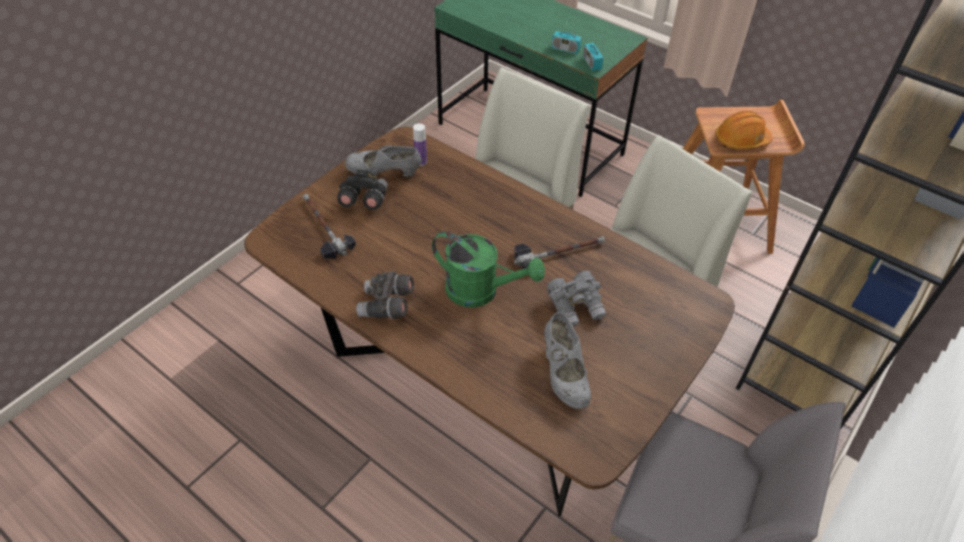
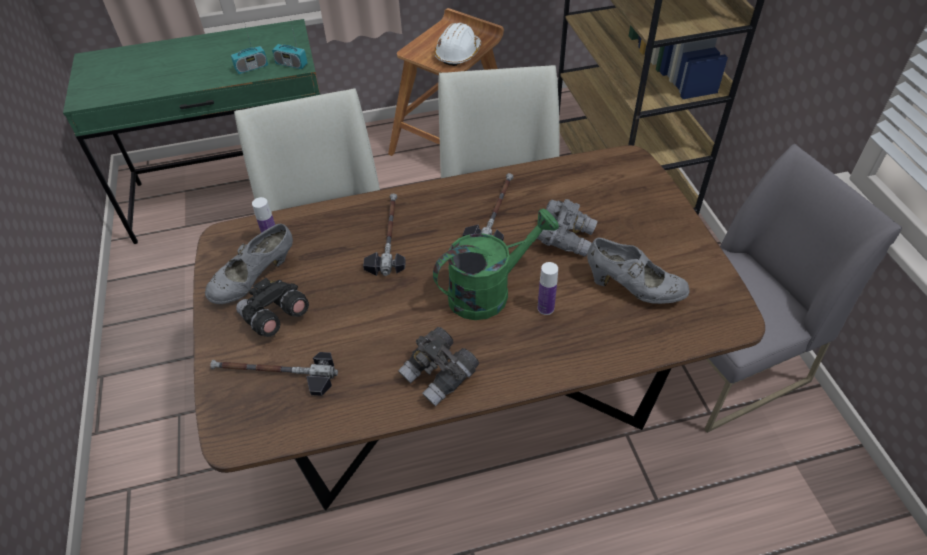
camera: 50 degrees left, 0 degrees up
orange hard hat [715,111,773,150] -> white hard hat [434,23,481,66]
none -> hammer [363,194,406,276]
none -> bottle [538,262,558,315]

